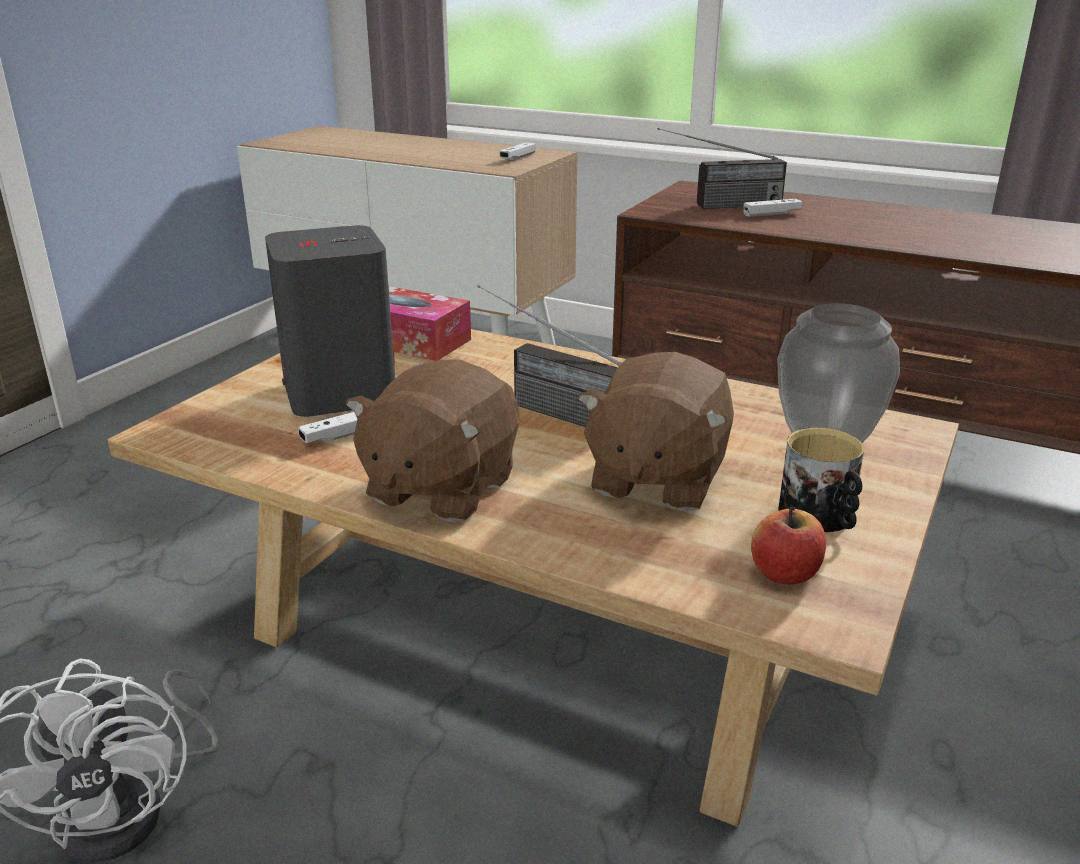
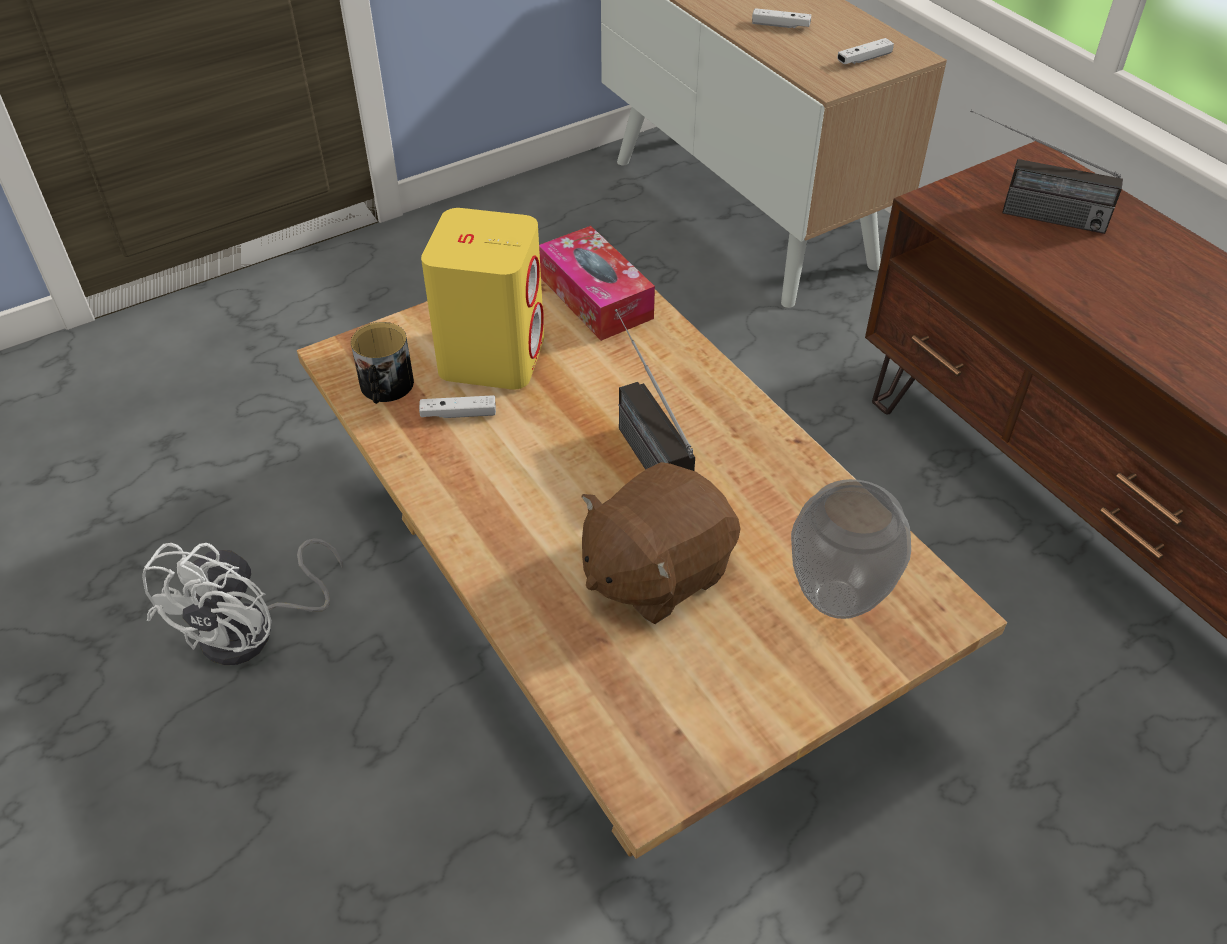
camera: 30 degrees right, 20 degrees up
grey speaker [265,225,395,417] -> yellow speaker [421,208,544,390]
brown plush toy [346,360,520,522] -> none
white game controller [743,199,802,217] -> white game controller moved to [752,8,811,29]
apple [751,507,826,584] -> none
mug [778,428,864,533] -> mug moved to [351,322,414,404]

